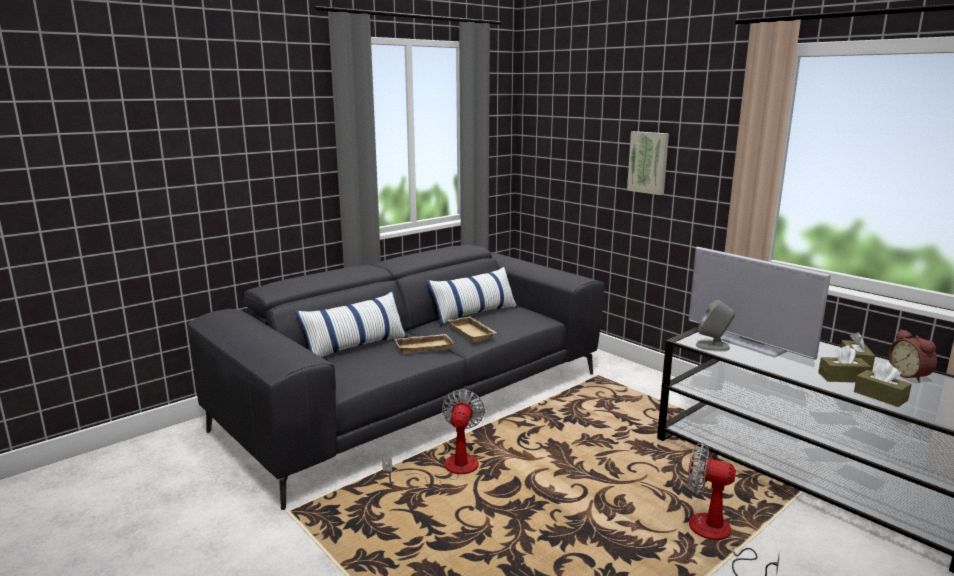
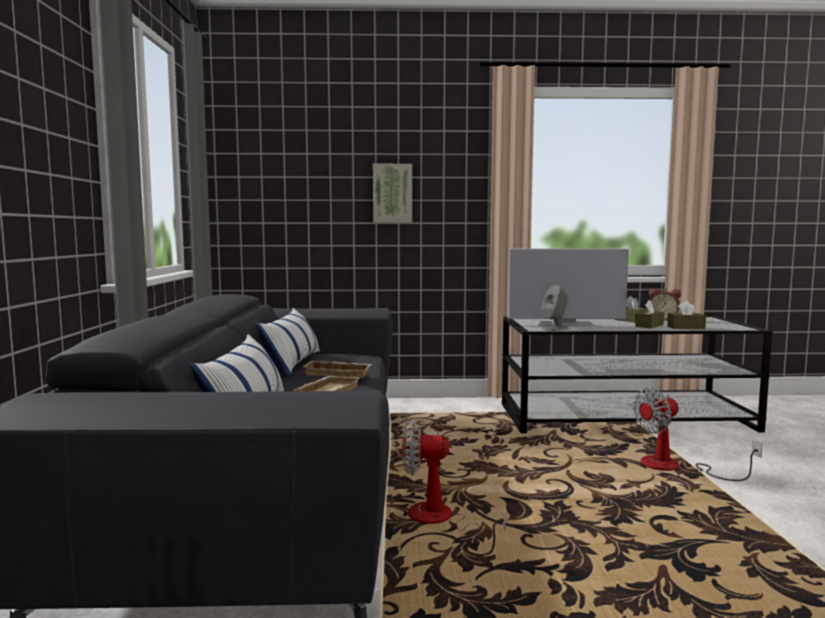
camera: 50 degrees left, 10 degrees down
fan [382,389,485,485] -> fan turned 45 degrees counterclockwise [402,419,506,555]

